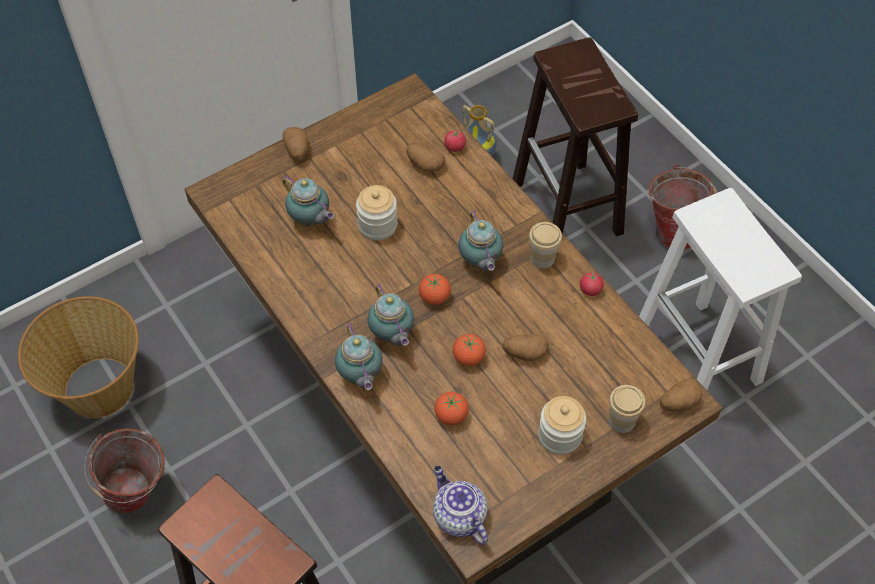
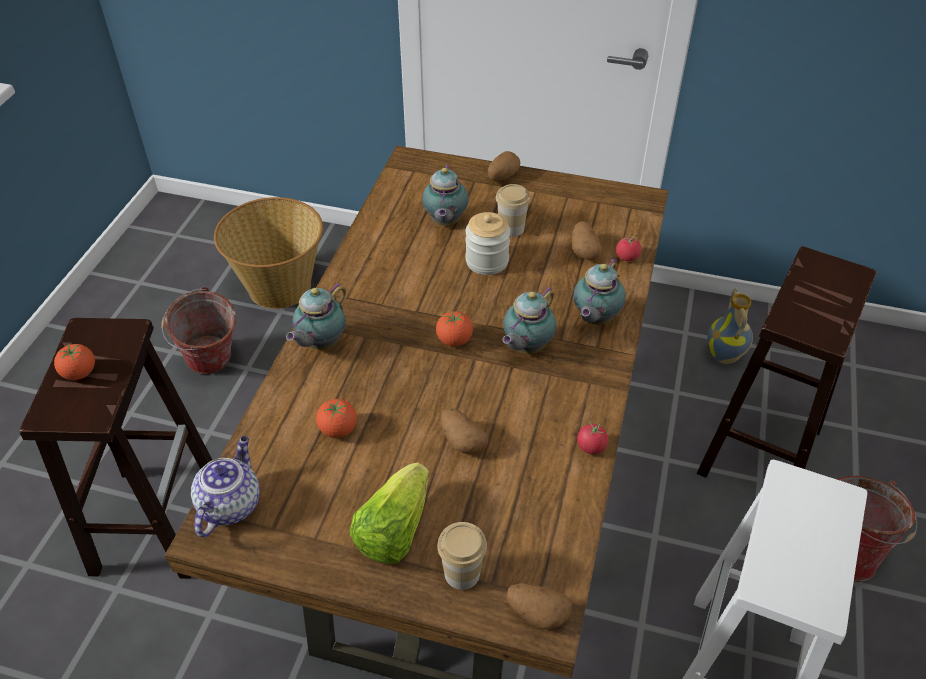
camera: 50 degrees right, 10 degrees down
teapot [367,283,414,346] -> teapot moved to [573,259,626,325]
tomato [453,334,486,366] -> tomato moved to [54,344,95,380]
cup [529,222,562,269] -> cup moved to [496,184,530,237]
jar [538,396,586,455] -> lettuce [349,463,429,564]

